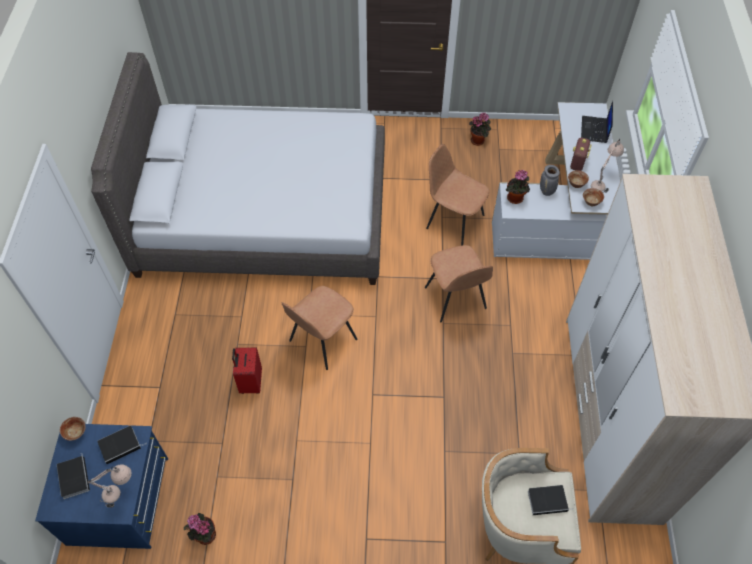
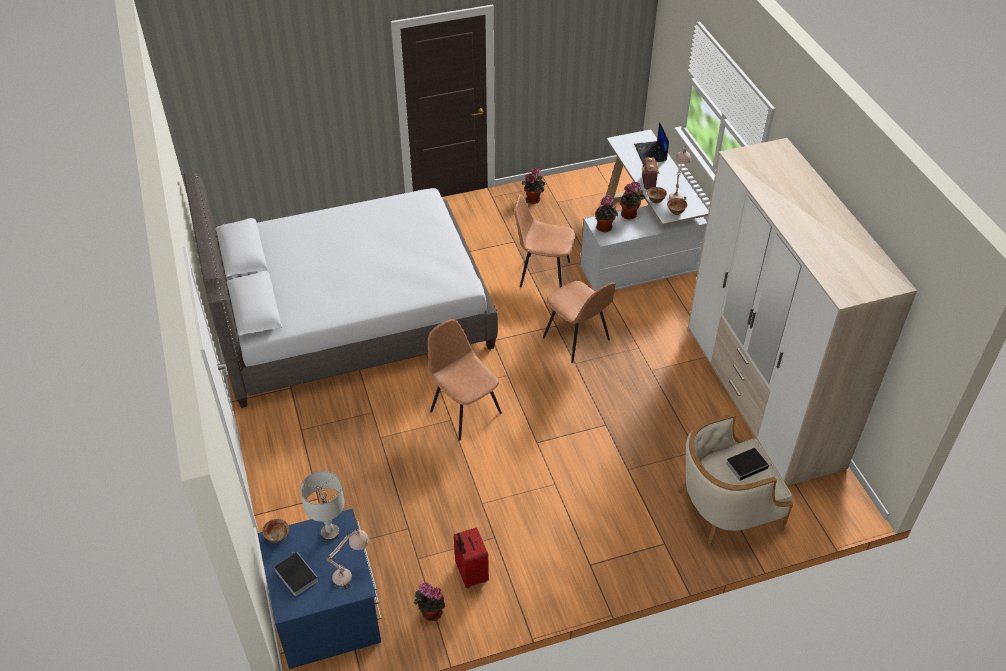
camera: 20 degrees left, 10 degrees down
book [97,425,146,464] -> grey table lamp [300,471,345,541]
red suitcase [232,348,262,394] -> red suitcase moved to [454,527,489,588]
brown chair [281,286,357,370] -> brown chair turned 120 degrees clockwise [428,319,502,440]
grey vase [540,165,560,196] -> potted plant [620,181,645,220]

